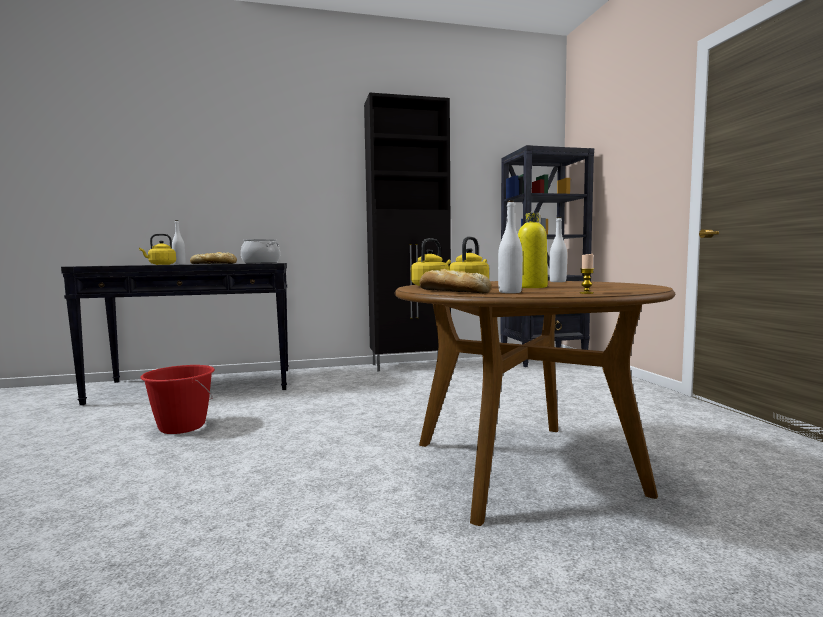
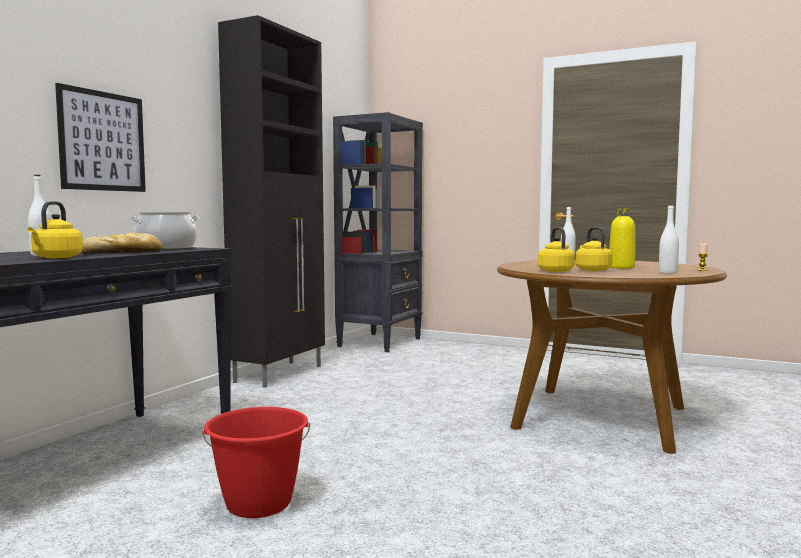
camera: 50 degrees left, 0 degrees up
bread [419,269,491,294] -> none
none -> picture [55,83,146,192]

